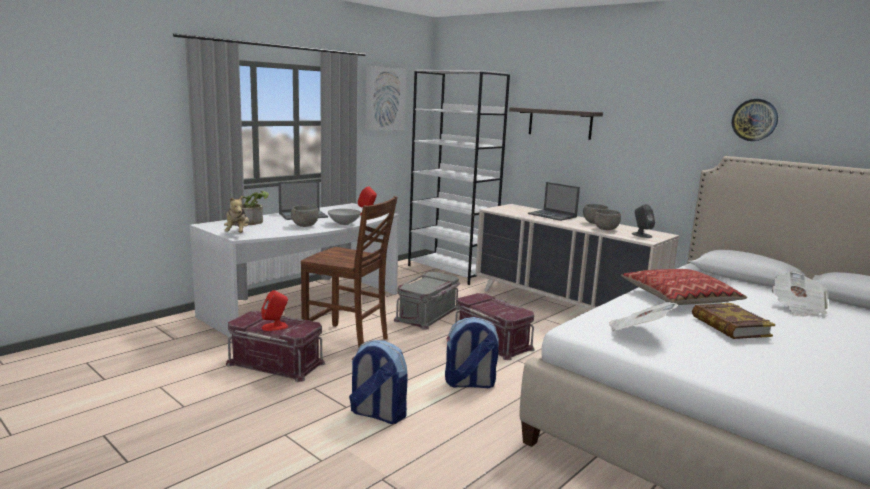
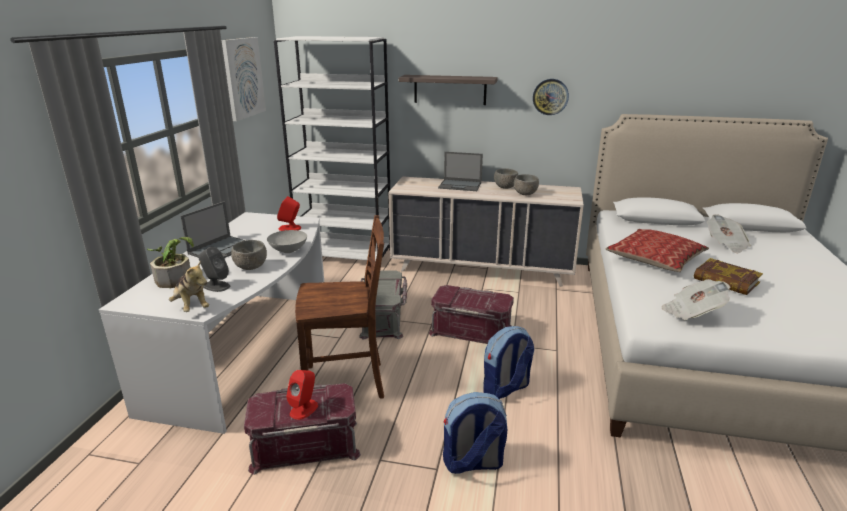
camera: 30 degrees left, 10 degrees up
grey speaker [632,204,655,238] -> grey speaker moved to [198,247,230,292]
wall clock [732,99,778,141] -> wall clock moved to [533,79,569,115]

